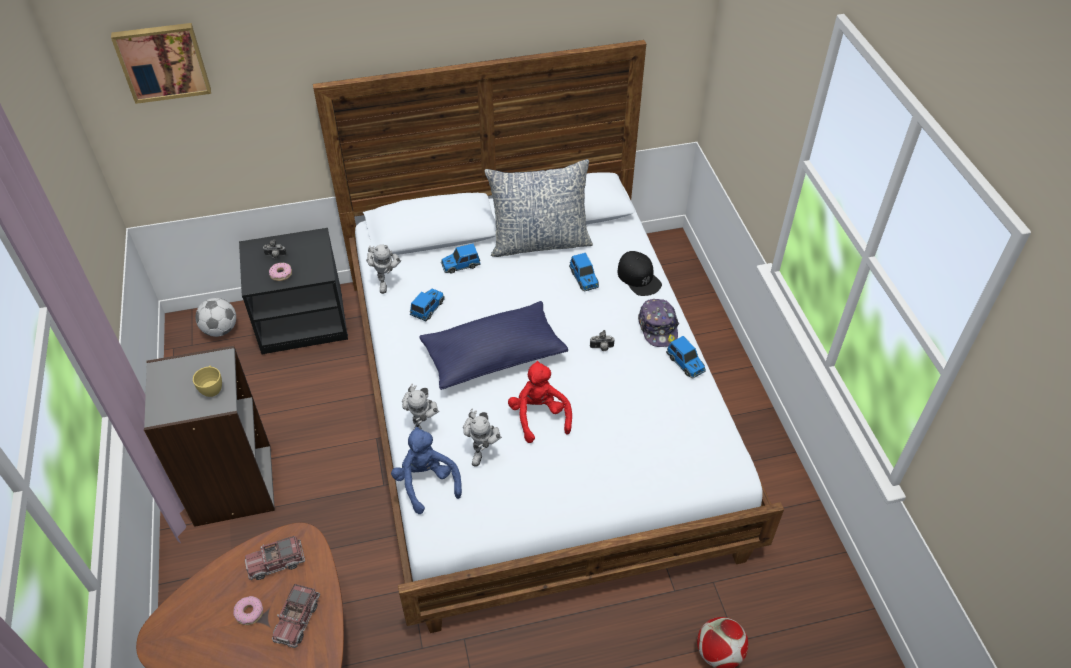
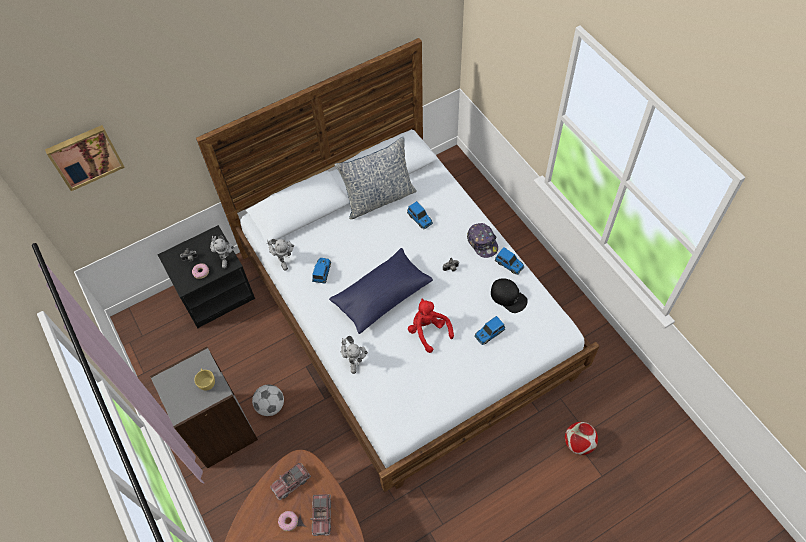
camera: 15 degrees left, 10 degrees up
football [195,298,236,337] -> football moved to [252,384,284,416]
blue plush toy [391,427,462,514] -> none
toy car [441,243,481,274] -> toy car moved to [474,316,505,345]
toy robot [463,409,502,467] -> toy robot moved to [210,236,235,269]
black cap [618,251,662,296] -> black cap moved to [491,278,528,313]

